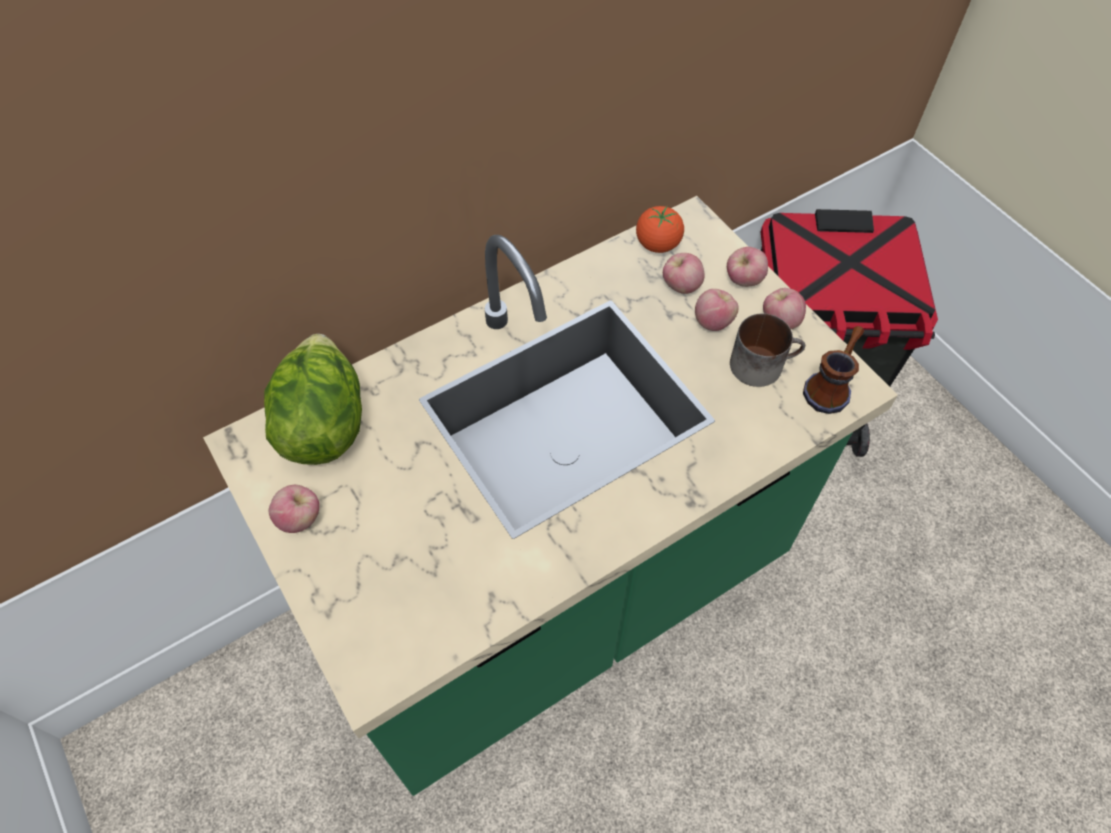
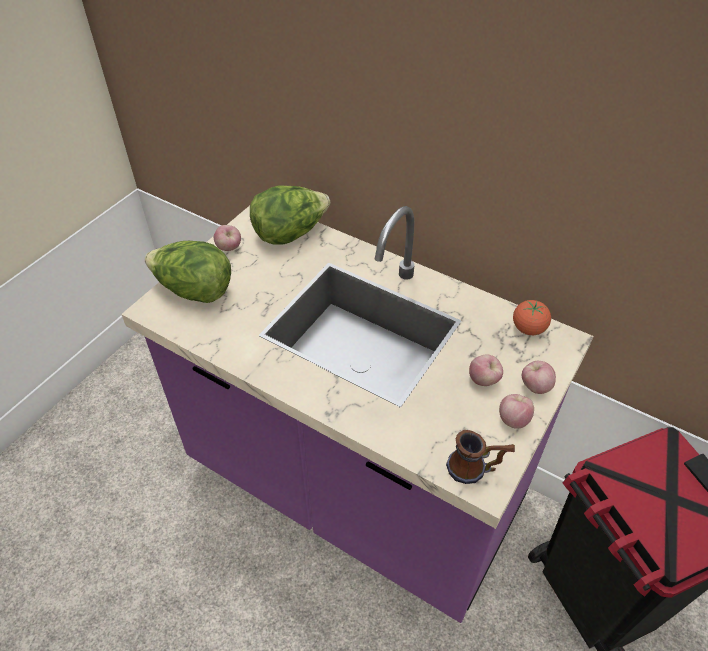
camera: 65 degrees right, 10 degrees down
green counter [203,196,898,796] -> purple counter [121,206,594,623]
apple [663,253,705,294] -> none
mug [730,313,805,387] -> none
none -> lettuce [145,241,231,303]

